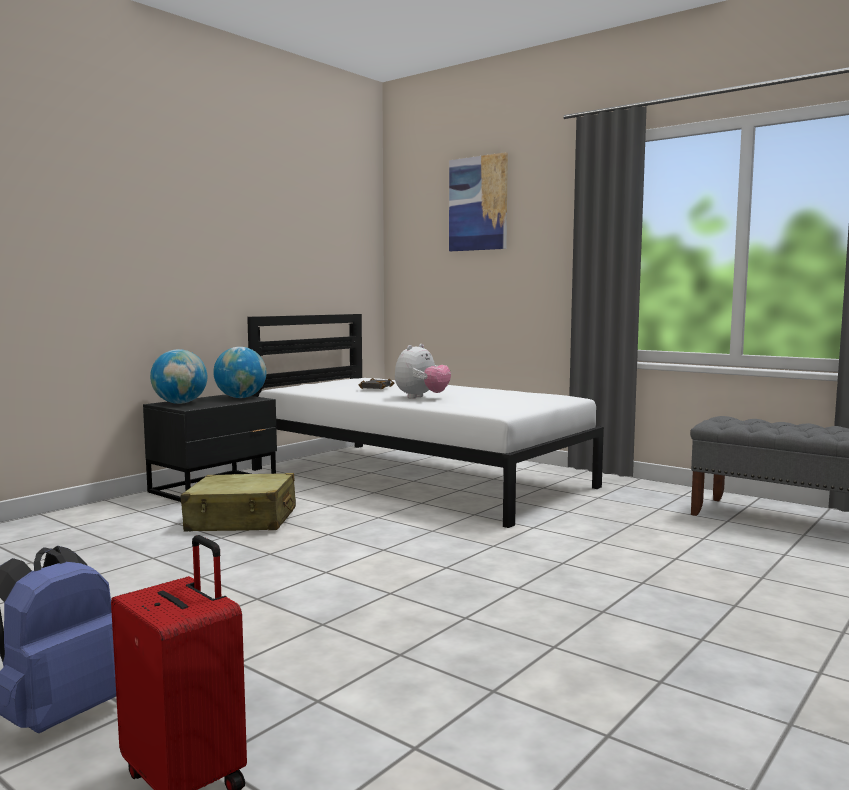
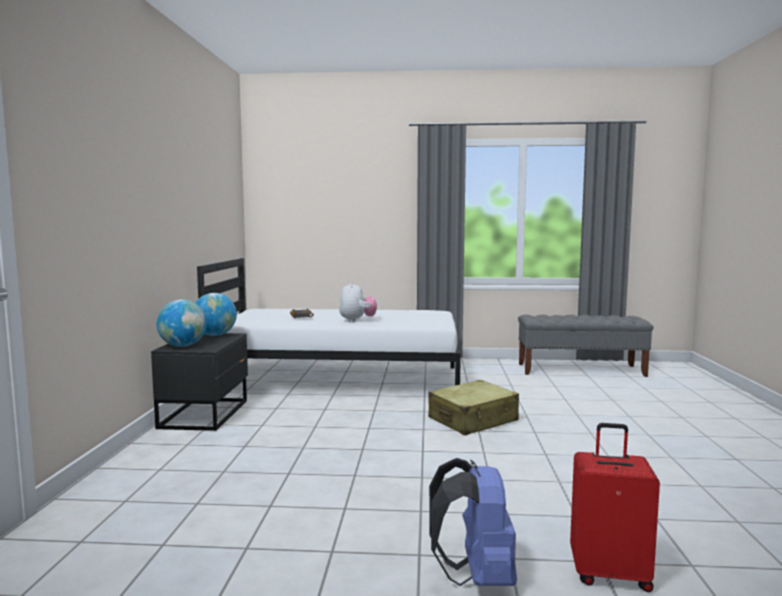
camera: 35 degrees left, 0 degrees up
beige suitcase [181,473,296,532] -> beige suitcase moved to [428,380,519,436]
picture [449,152,508,251] -> none

